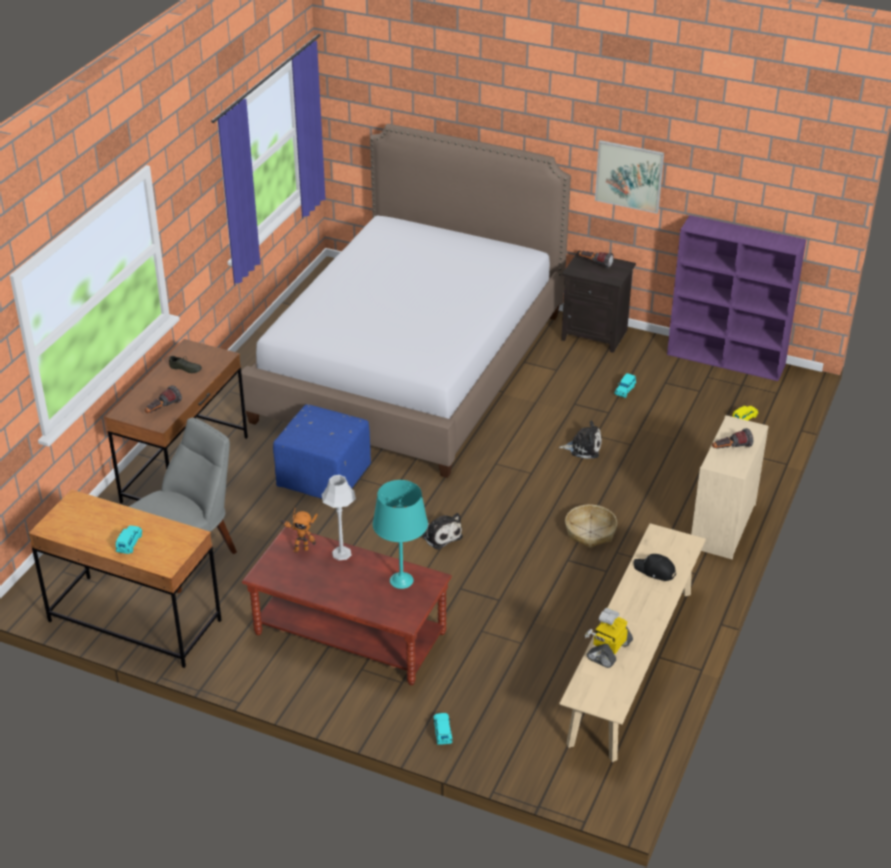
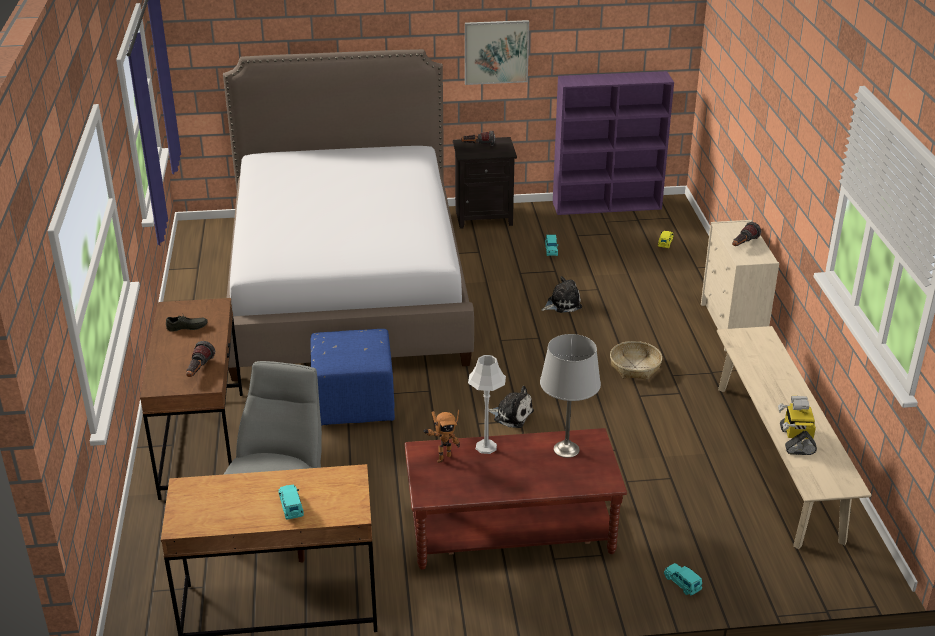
camera: 30 degrees left, 5 degrees down
turquoise table lamp [373,480,428,589] -> grey table lamp [540,334,601,458]
black cap [634,554,676,581] -> none

